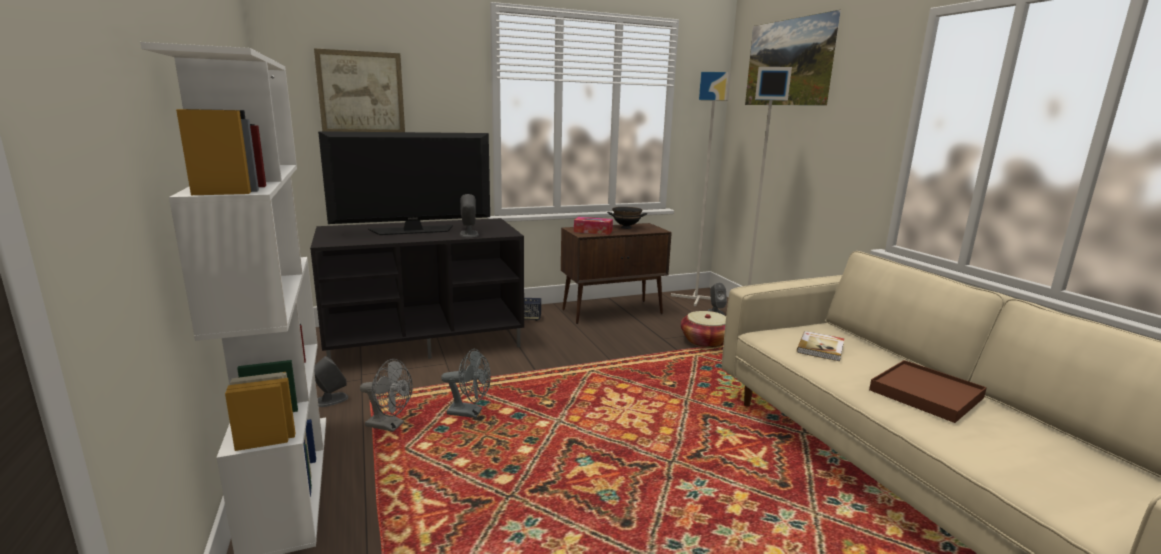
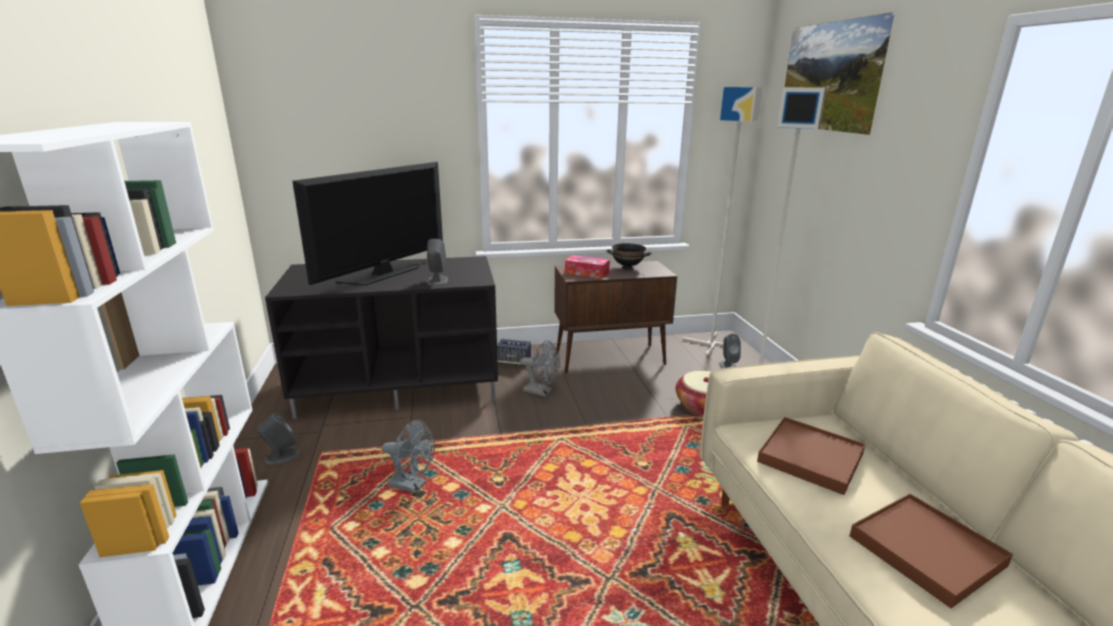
camera: 10 degrees right, 5 degrees up
picture [314,48,405,132] -> none
television [318,131,490,235] -> television turned 45 degrees counterclockwise [292,162,443,286]
grey fan [360,359,413,432] -> grey fan moved to [520,341,560,397]
book [797,331,844,361] -> brown tray [757,417,865,495]

